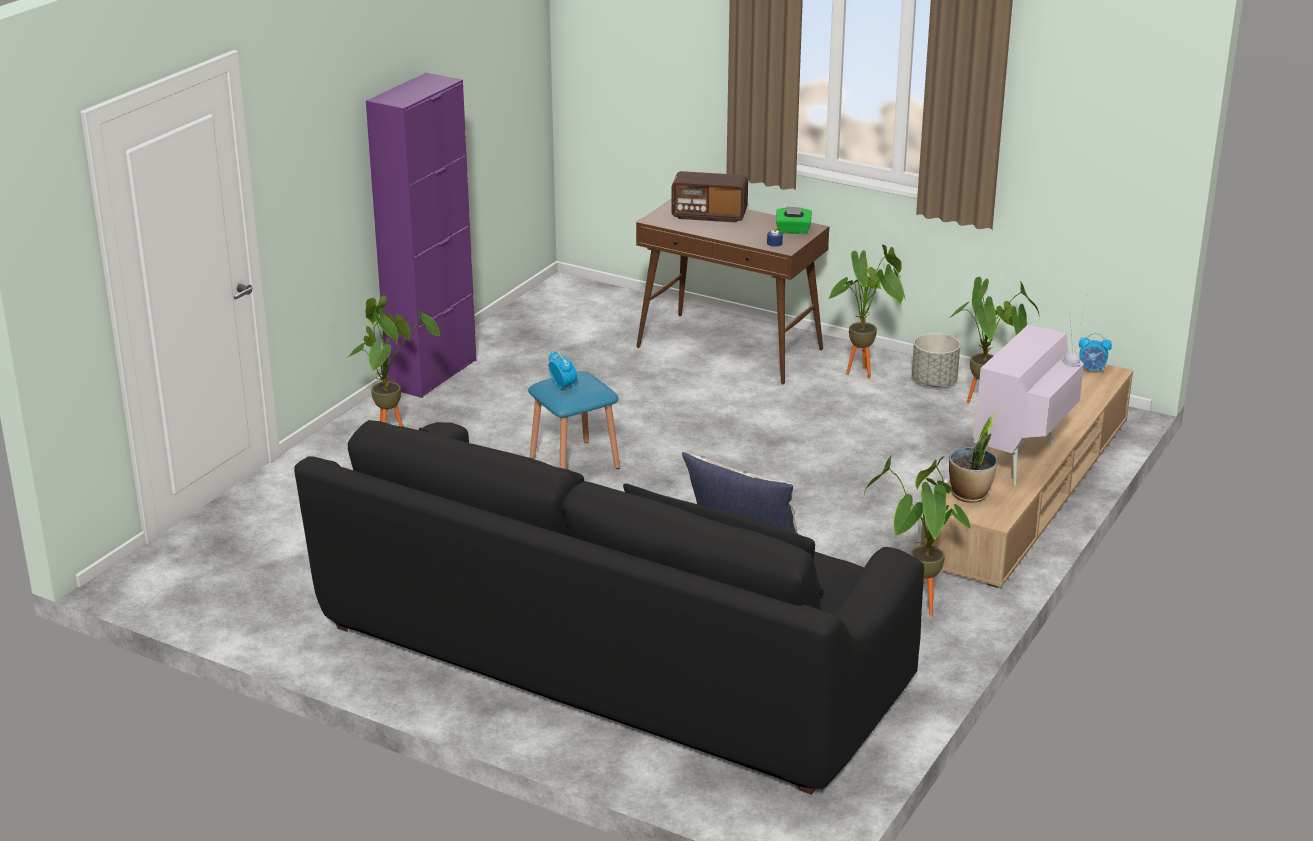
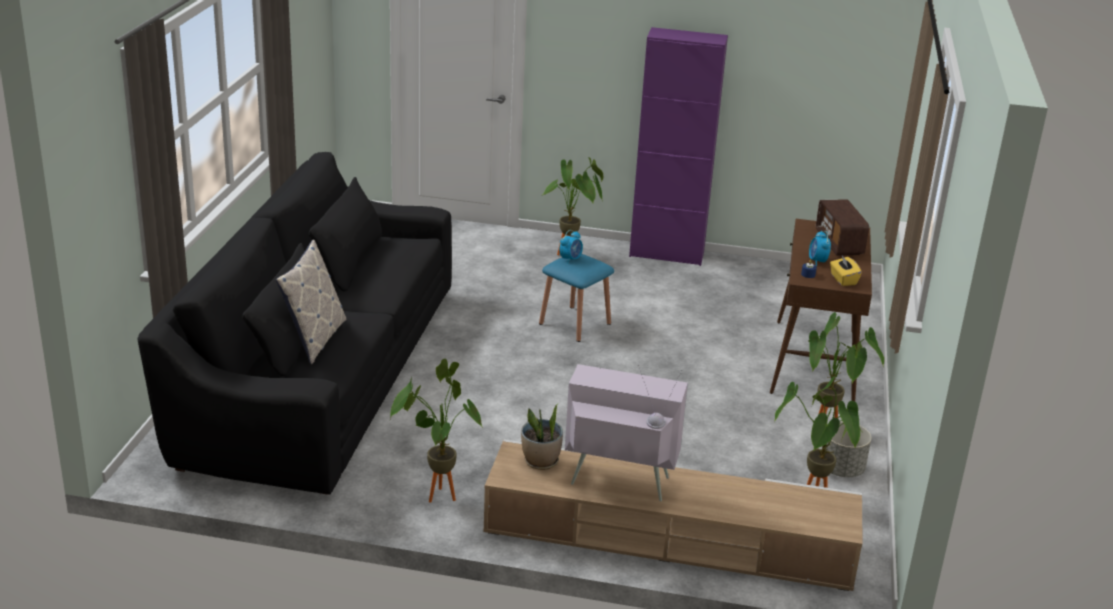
camera: 70 degrees right, 0 degrees up
green tissue box [776,206,812,234] -> yellow tissue box [830,256,862,286]
alarm clock [1079,333,1112,373] -> alarm clock moved to [809,231,831,266]

